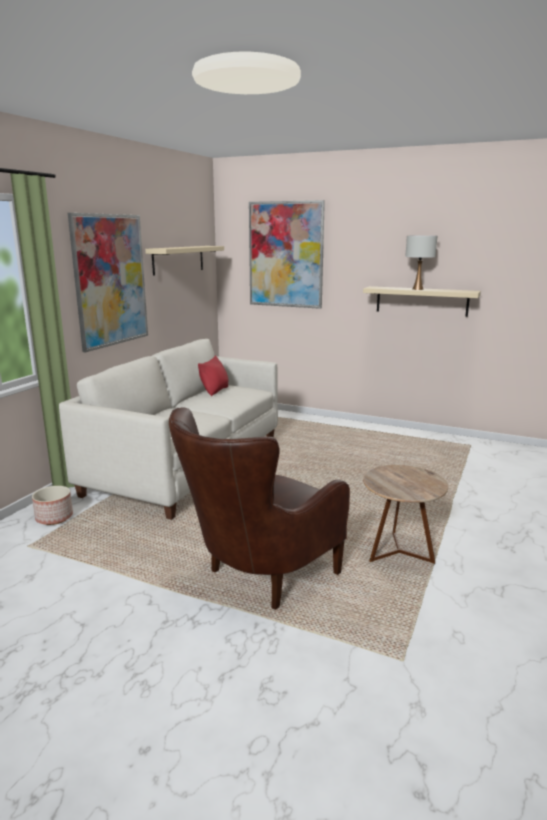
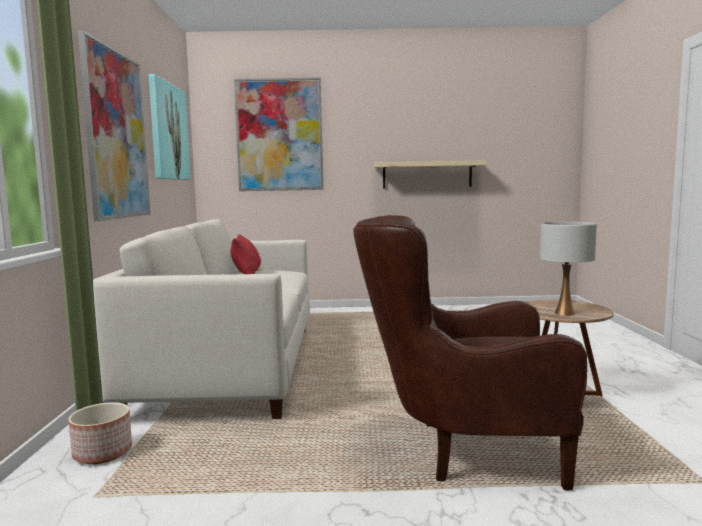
camera: 25 degrees left, 10 degrees down
beige shelf [145,246,224,276] -> picture [149,74,191,180]
brown armchair [169,407,350,610] -> brown armchair turned 75 degrees clockwise [353,215,587,491]
white table lamp [405,235,437,290] -> white table lamp moved to [540,222,597,316]

